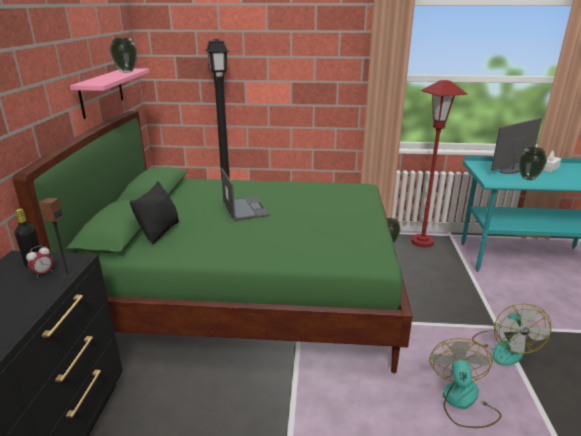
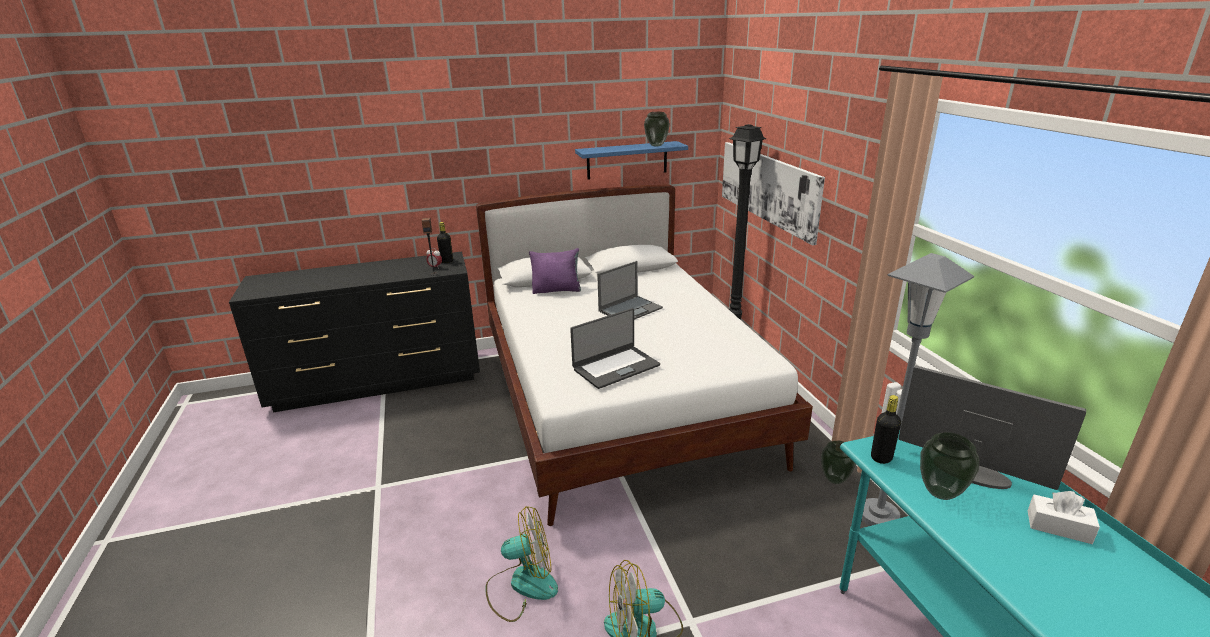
camera: 70 degrees right, 0 degrees up
green bed [13,111,413,373] -> white bed [476,184,813,526]
pink shelf [70,68,149,119] -> blue shelf [575,141,688,180]
black pillow [130,181,179,244] -> purple pillow [529,248,581,294]
red floor lamp [411,80,467,248] -> grey floor lamp [862,253,974,526]
none -> laptop [570,308,660,389]
none -> picture [722,142,825,245]
none -> black bottle [871,395,901,464]

